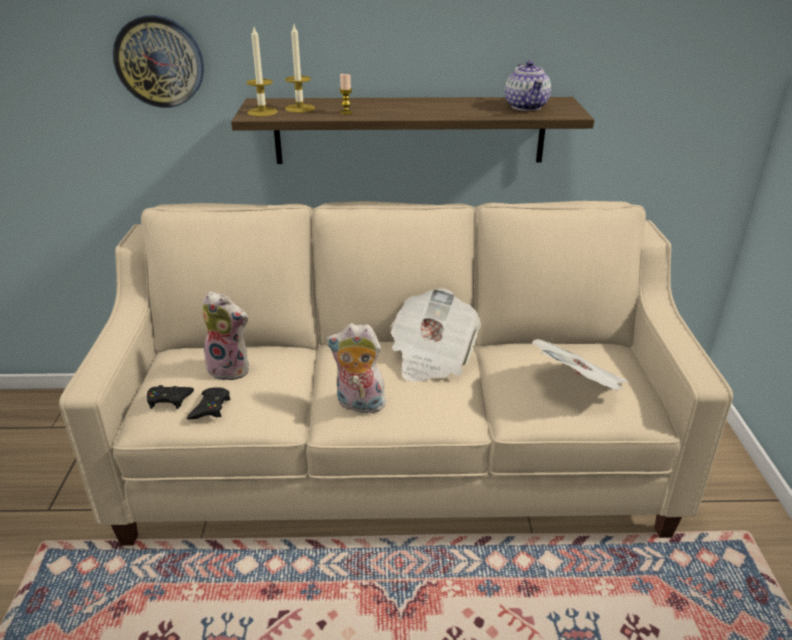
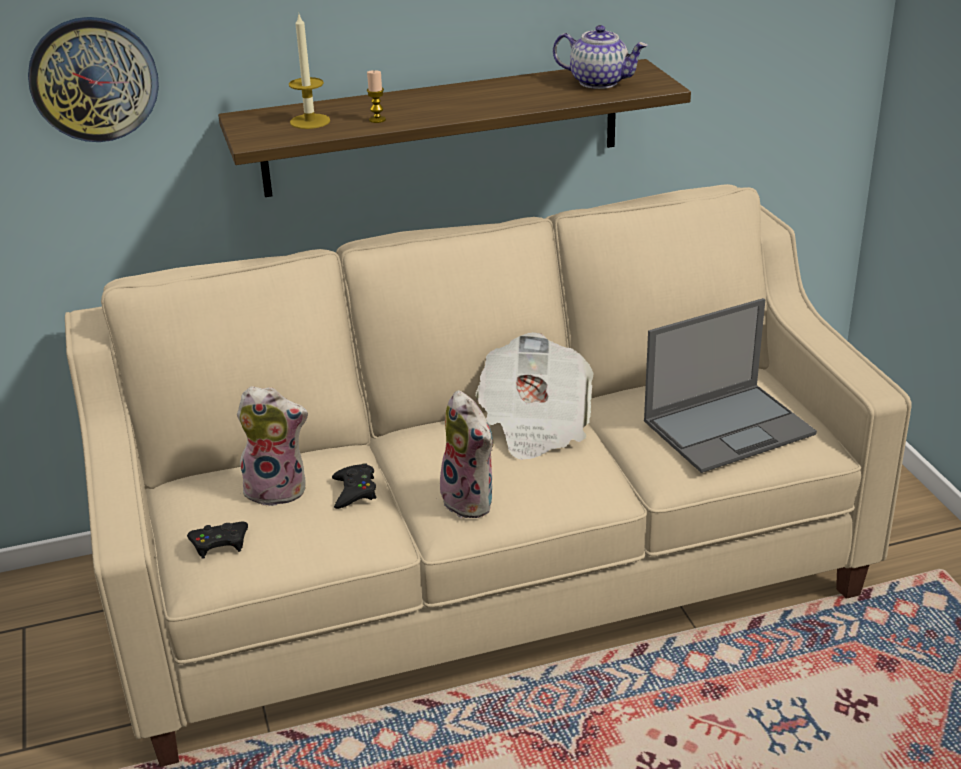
camera: 15 degrees left, 0 degrees up
black game controller [187,387,231,420] -> black game controller moved to [332,463,376,509]
candle [246,27,278,117] -> none
plush toy [326,323,388,414] -> plush toy turned 120 degrees counterclockwise [437,390,494,519]
teapot [505,61,551,111] -> teapot turned 45 degrees counterclockwise [553,25,648,89]
newspaper [532,339,628,391] -> laptop [644,298,817,473]

